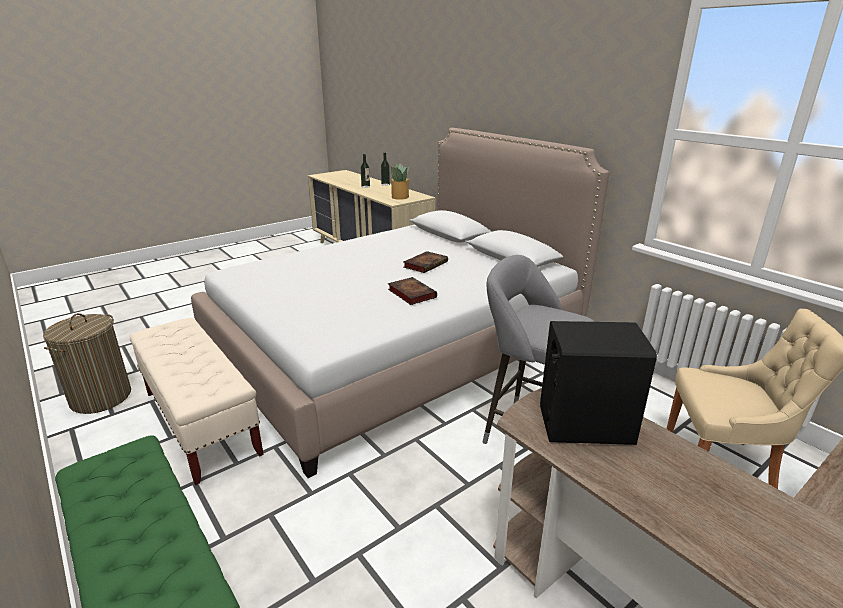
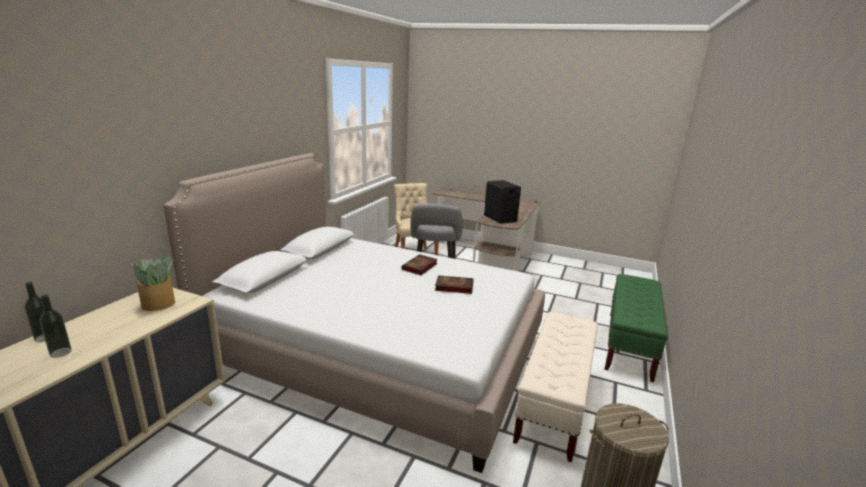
camera: 120 degrees left, 5 degrees down
book [403,251,448,273] -> book moved to [435,275,474,294]

